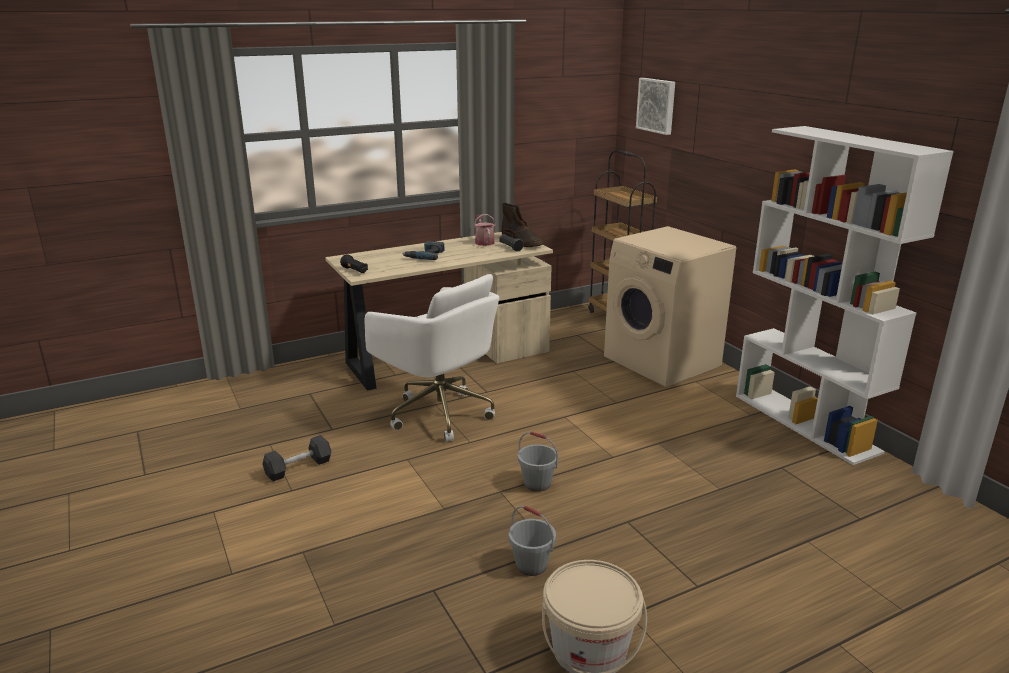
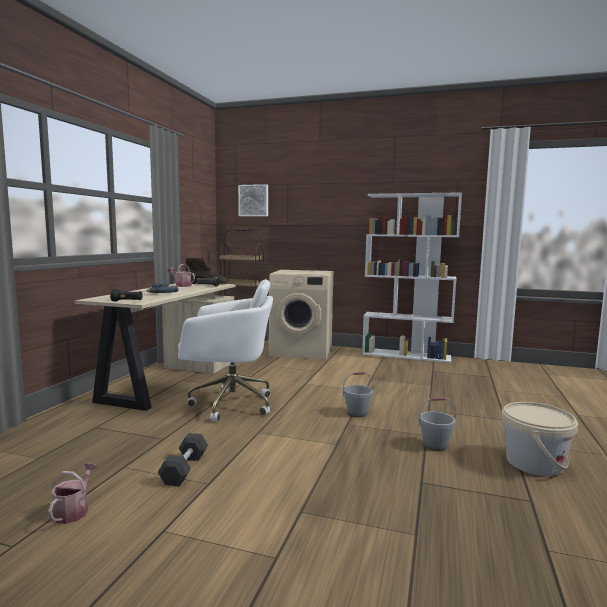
camera: 45 degrees left, 15 degrees down
none -> watering can [48,463,97,524]

